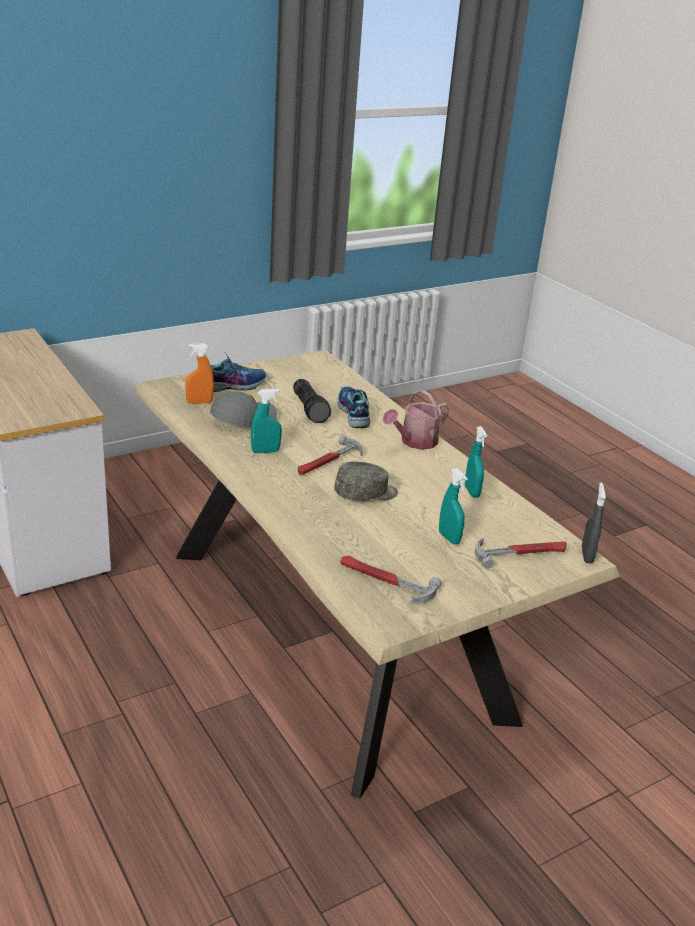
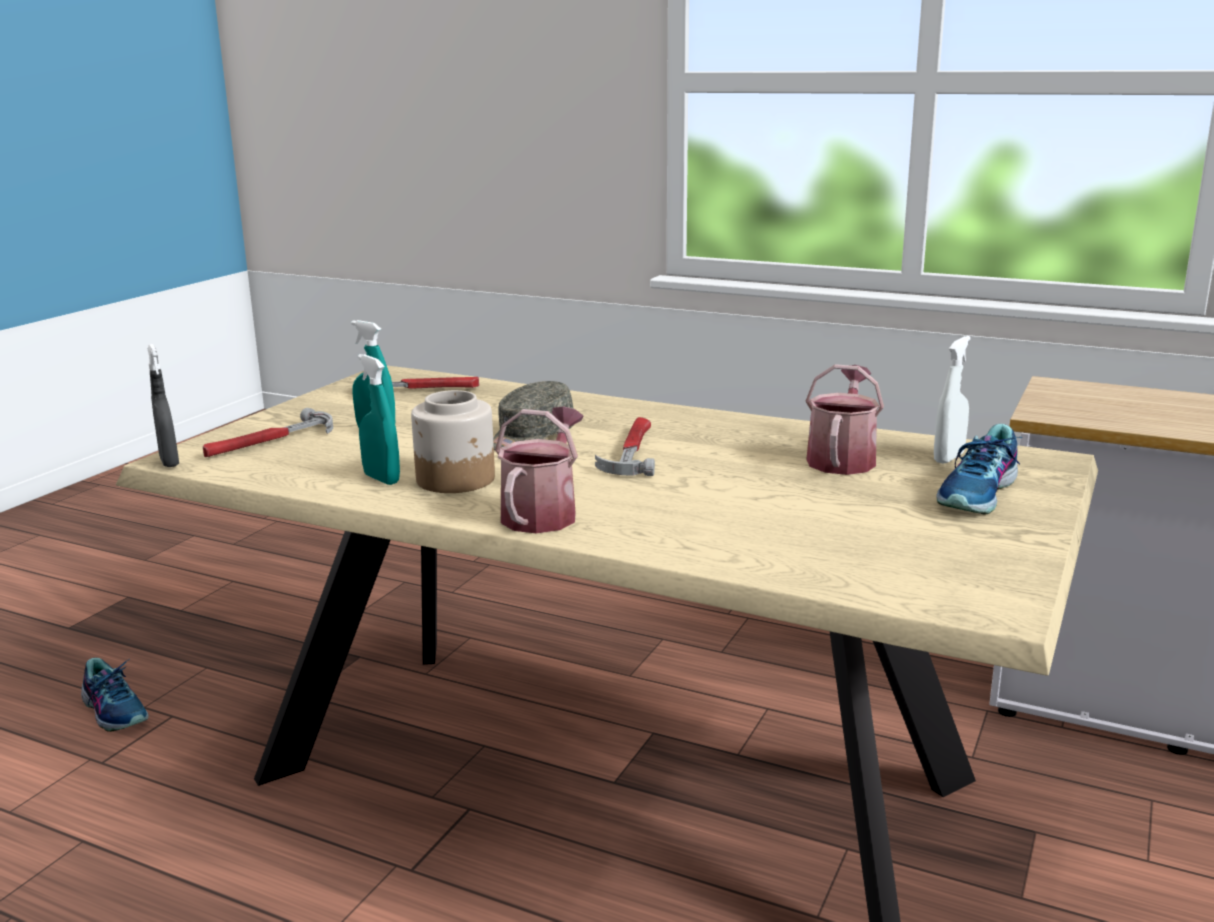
camera: 150 degrees right, 10 degrees down
orange spray bottle [185,343,214,404] -> white spray bottle [934,336,971,463]
grey cap [210,391,277,427] -> watering can [805,364,884,475]
turquoise spray bottle [251,389,282,453] -> none
flashlight [293,379,331,423] -> none
shoe [337,386,370,428] -> shoe moved to [81,658,149,732]
none -> jar [411,390,495,493]

